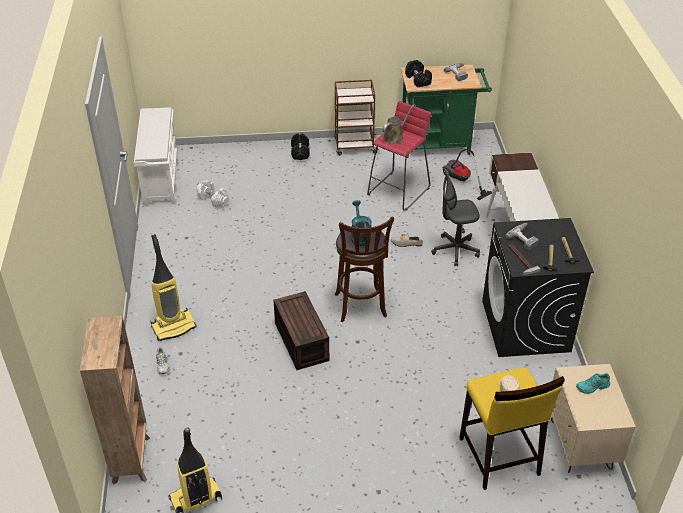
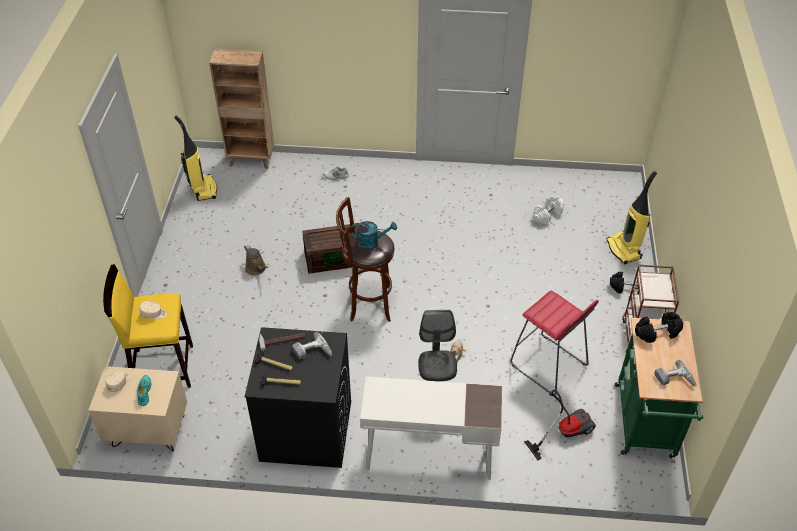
camera: 100 degrees right, 5 degrees up
white shoe rack [134,107,178,205] -> none
vacuum cleaner [150,234,197,341] -> vacuum cleaner moved to [606,171,657,264]
brown watering can [382,105,414,144] -> brown watering can moved to [244,244,268,275]
none -> beige cap [106,371,130,392]

